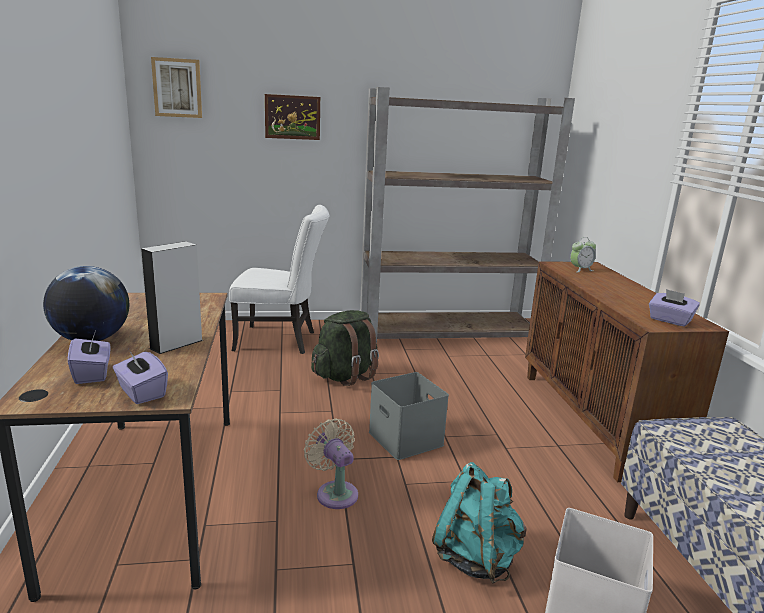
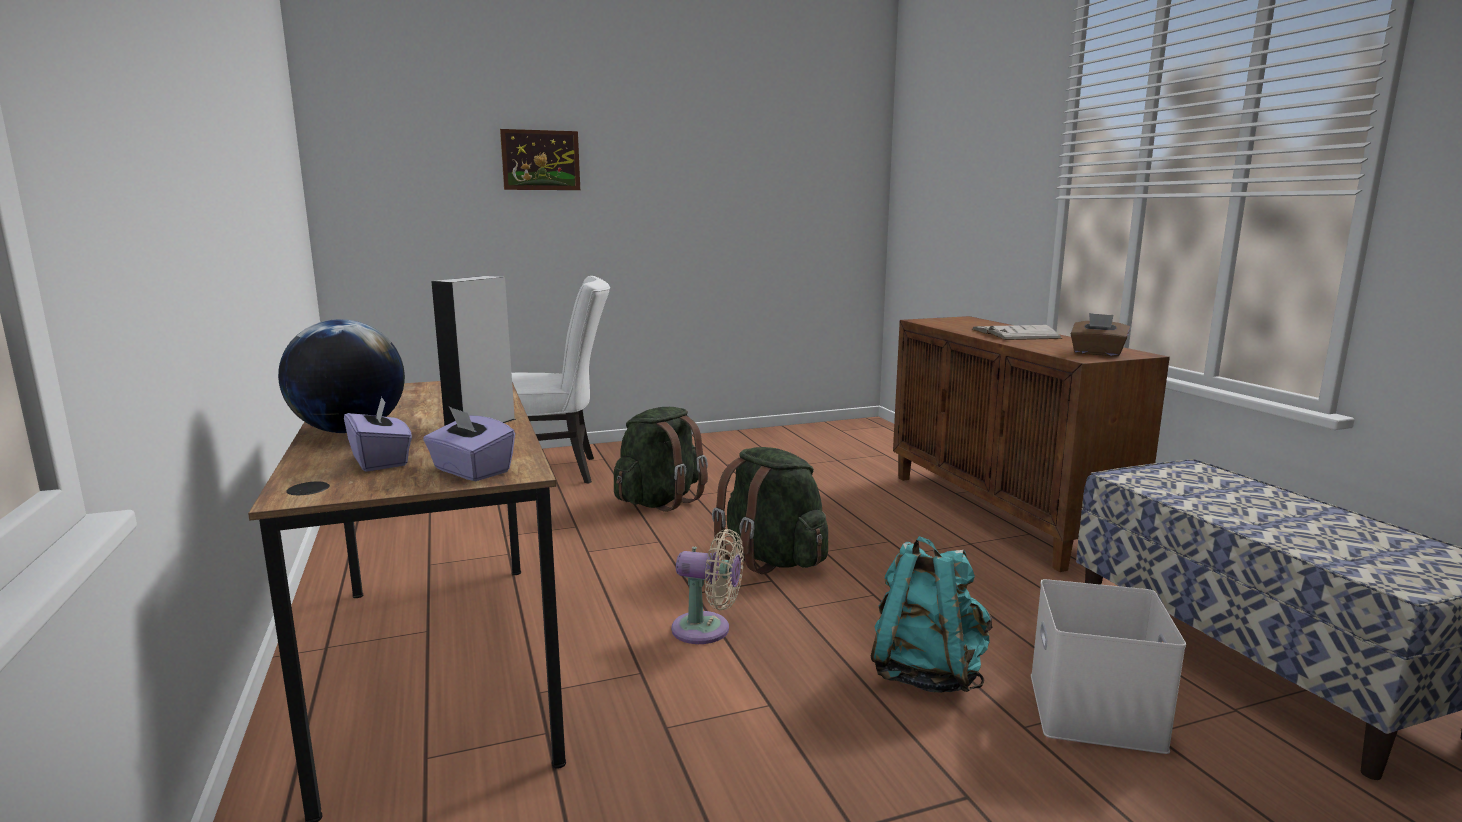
camera: 10 degrees left, 5 degrees down
picture [151,57,202,118] -> none
beige fan [304,418,358,509] -> beige fan turned 150 degrees clockwise [671,529,744,644]
brown bookcase [360,87,575,343] -> none
grey storage box [369,372,449,460] -> green backpack [712,447,828,574]
alarm clock [570,237,596,272] -> none
purple tissue box [649,289,700,327] -> brown tissue box [1071,313,1130,356]
none -> white book [972,325,1062,340]

